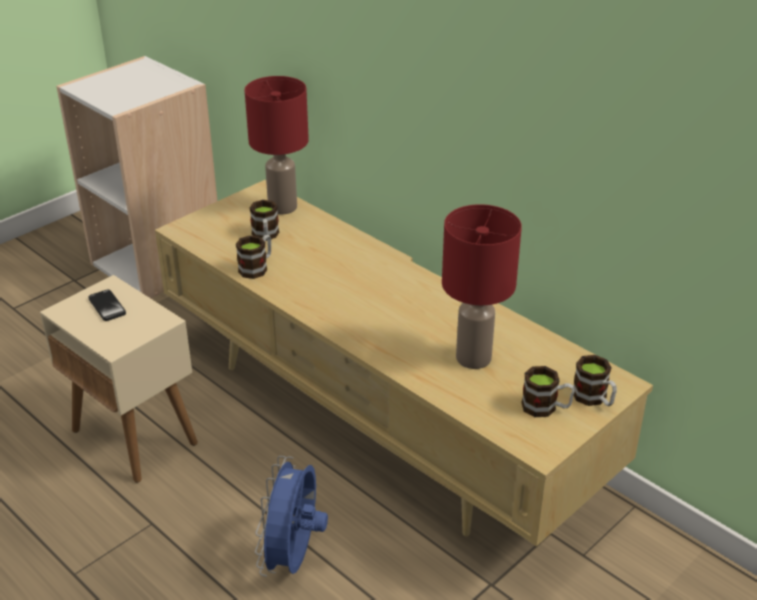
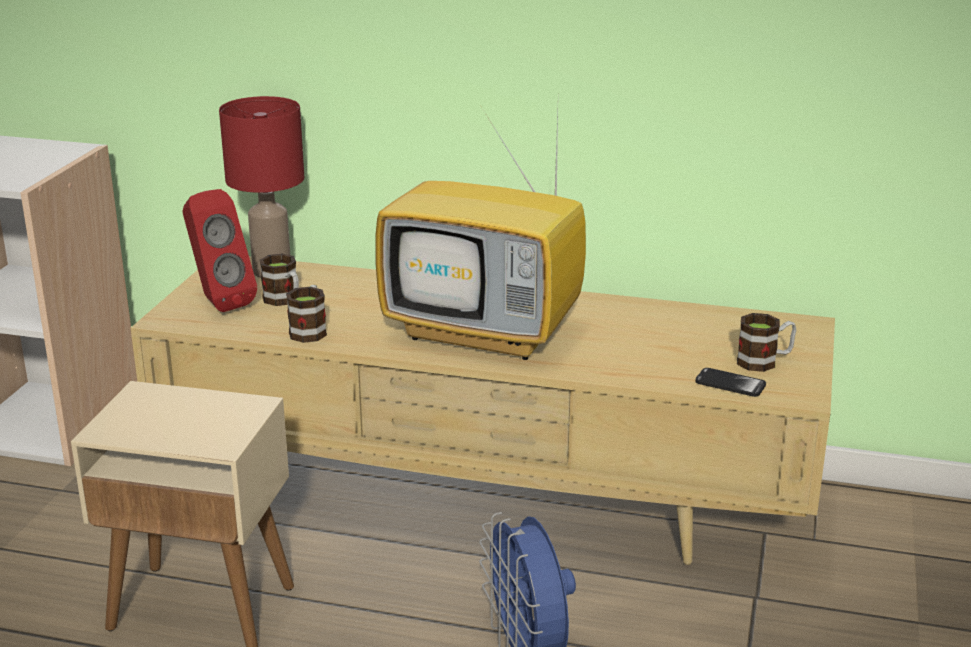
camera: 30 degrees left, 10 degrees down
phone [88,290,126,321] -> phone moved to [695,368,766,397]
red table lamp [442,204,522,369] -> none
mug [573,355,617,406] -> none
none -> red speaker [183,189,257,312]
none -> television [375,110,586,360]

